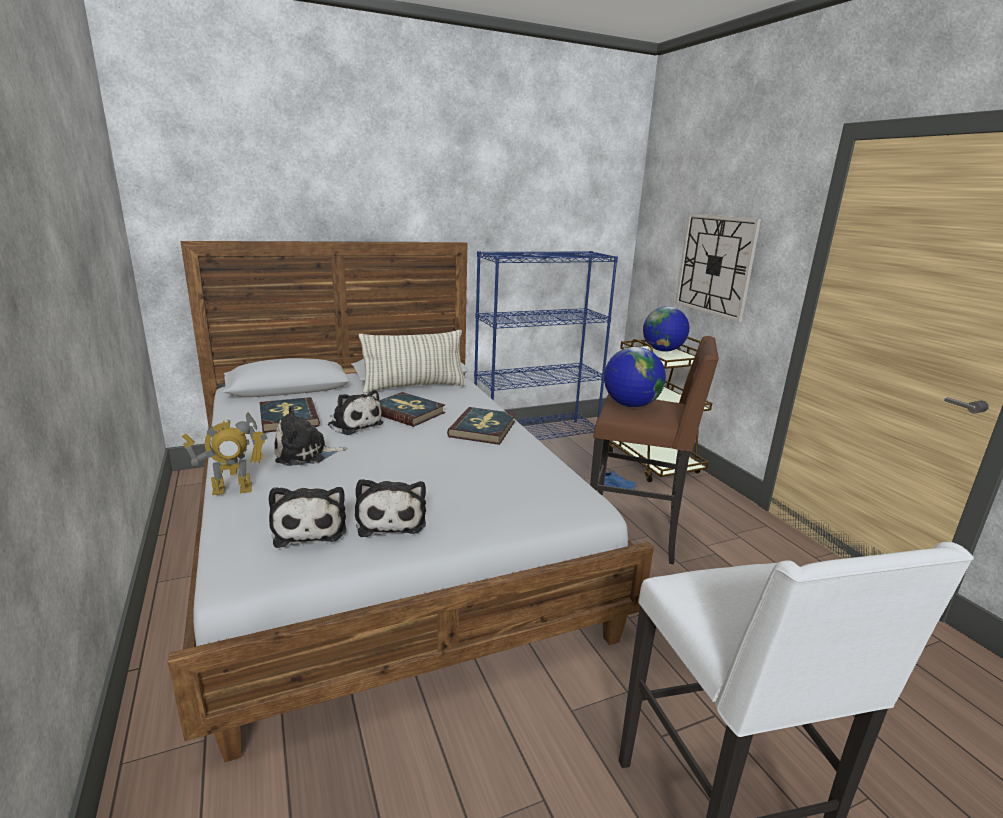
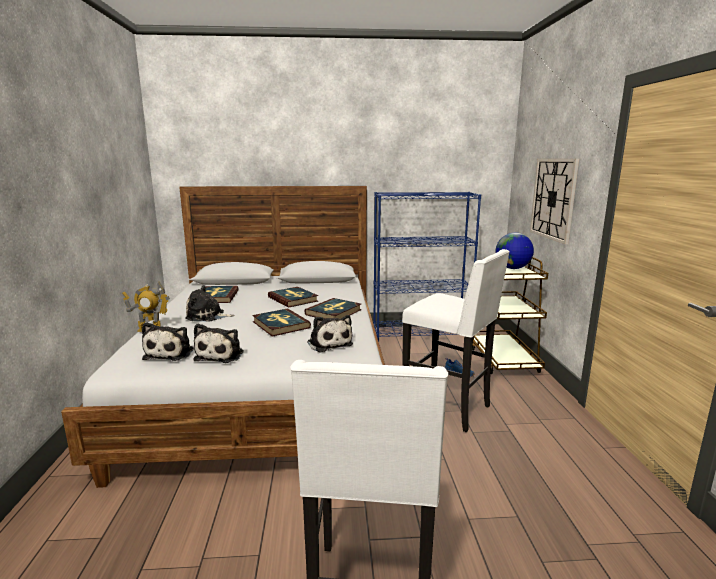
camera: 20 degrees right, 5 degrees down
plush toy [328,390,383,435] -> plush toy moved to [307,315,353,353]
pillow [359,330,466,393] -> none
brown stool [590,336,719,564] -> white stool [402,249,510,432]
globe [604,347,666,407] -> none
none -> book [252,308,311,337]

